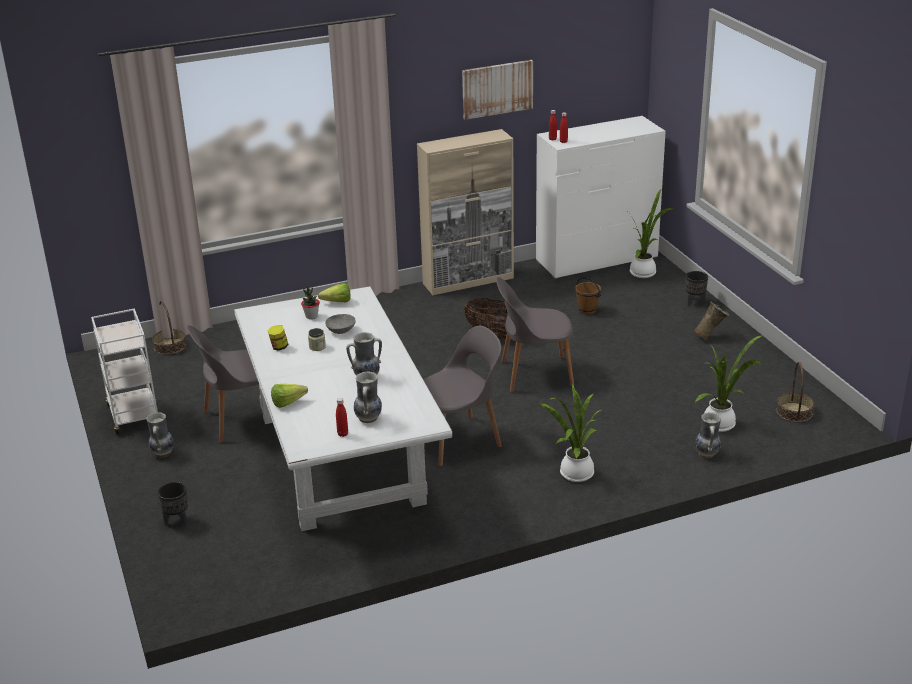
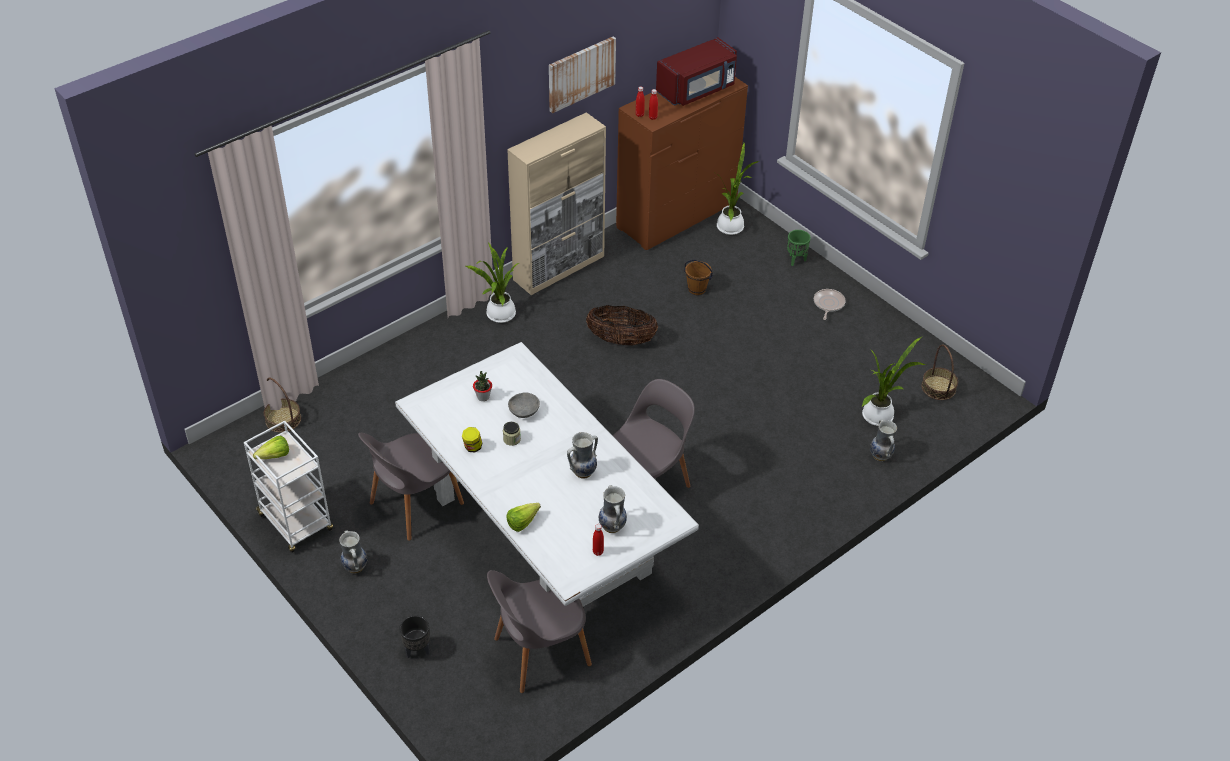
camera: 20 degrees left, 15 degrees up
lettuce [318,283,350,302] -> lettuce moved to [253,436,289,459]
grey chair [496,277,574,392] -> grey chair moved to [487,570,592,693]
white dresser [536,116,666,279] -> brown dresser [616,77,748,250]
potted plant [540,384,601,482] -> potted plant moved to [466,242,519,323]
black planter [685,271,708,306] -> green planter [787,230,811,266]
beige vase [694,302,729,340] -> frying pan [814,289,846,320]
none -> red microwave [656,37,737,106]

